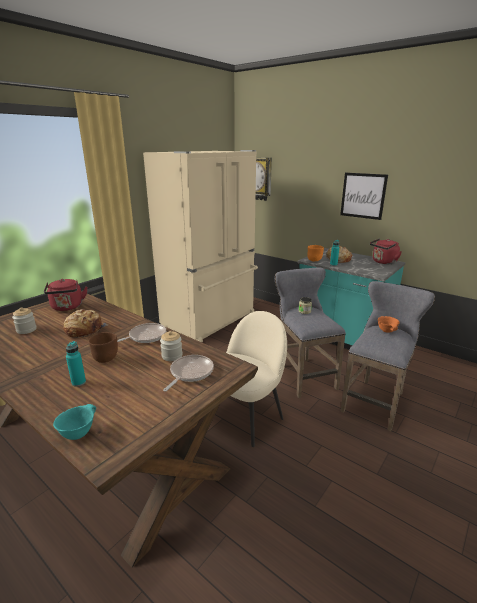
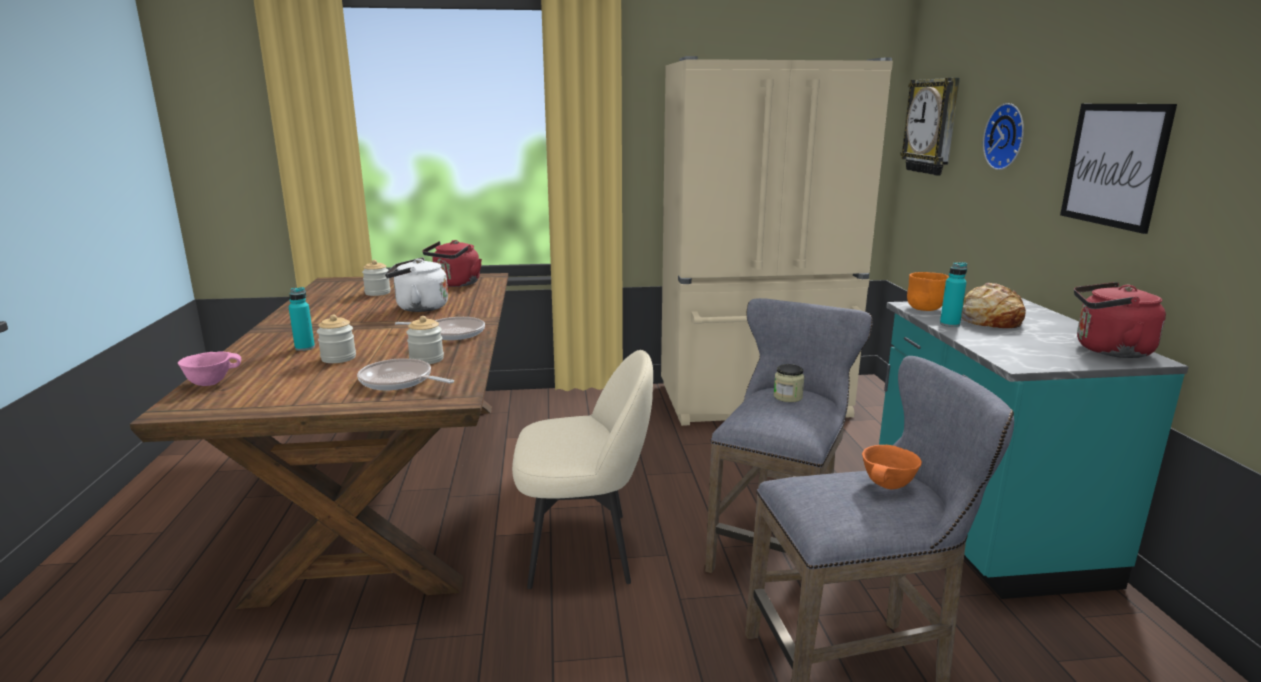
camera: 45 degrees right, 5 degrees down
turquoise bowl [53,404,96,440] -> pink bowl [178,351,241,386]
bread [63,309,108,338] -> white kettle [385,257,448,312]
brown bowl [88,332,118,363] -> none
frying pan [163,355,214,392] -> frying pan turned 135 degrees counterclockwise [357,358,454,390]
none -> jar [317,315,356,363]
none -> wall clock [983,103,1024,170]

